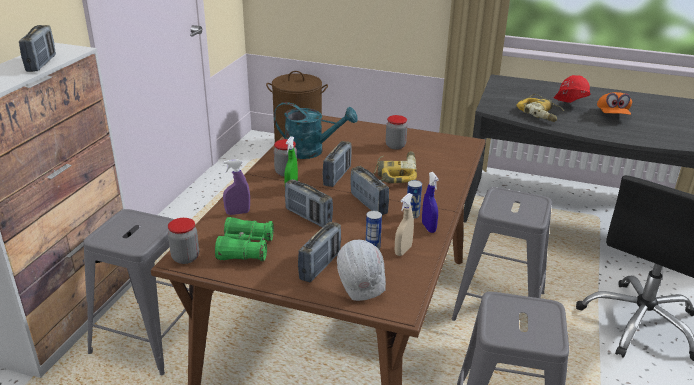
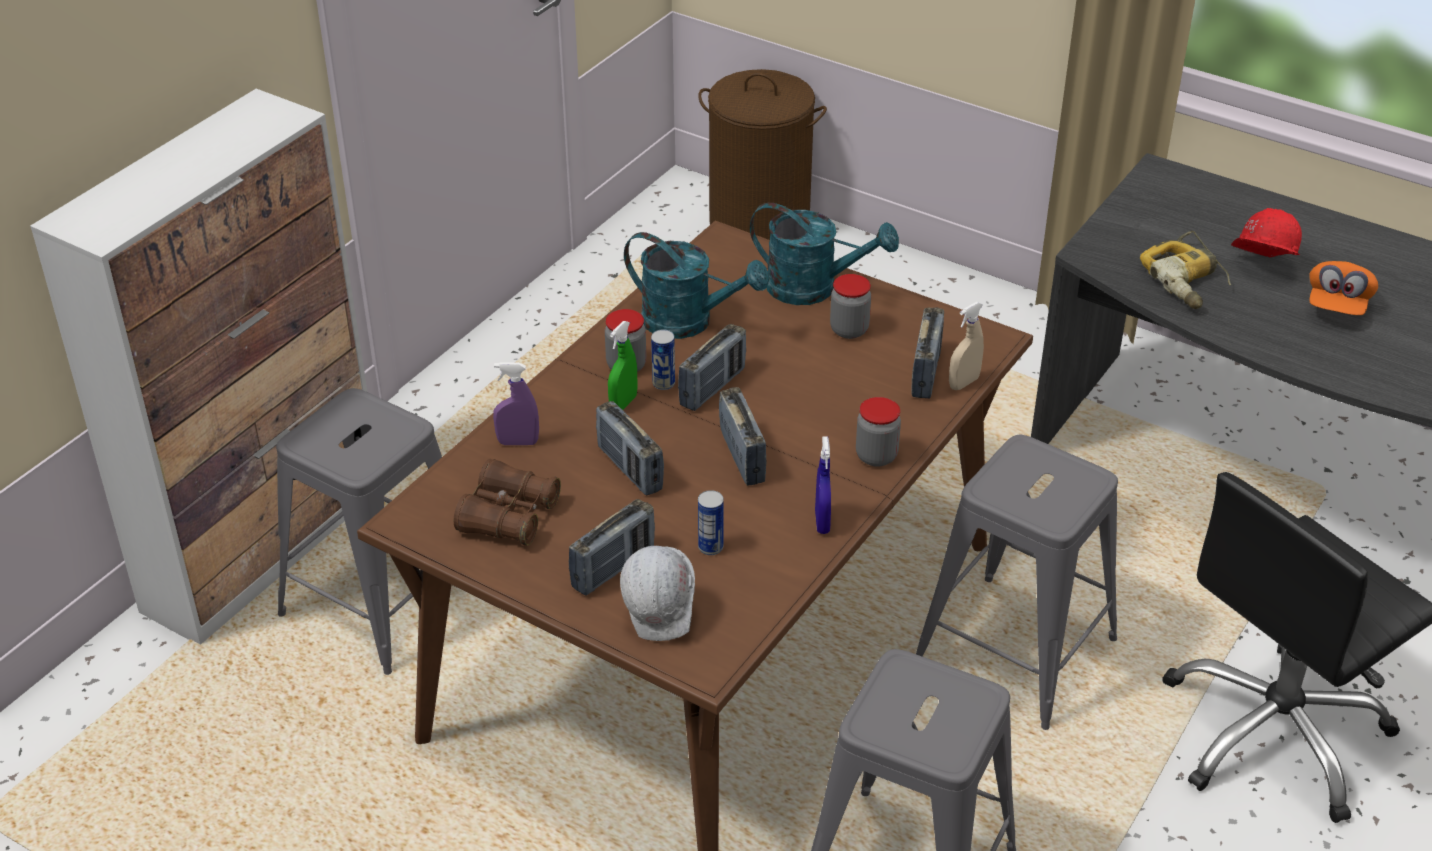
camera: 15 degrees right, 10 degrees up
radio [19,25,56,72] -> radio moved to [911,308,944,398]
jar [168,218,199,264] -> jar moved to [856,397,901,467]
green binoculars [215,217,274,261] -> brown binoculars [454,459,561,546]
power drill [374,151,417,183] -> none
beige spray bottle [395,193,414,256] -> beige spray bottle moved to [949,302,984,390]
can [407,180,422,219] -> can moved to [651,330,675,390]
none -> turquoise watering can [750,203,899,305]

